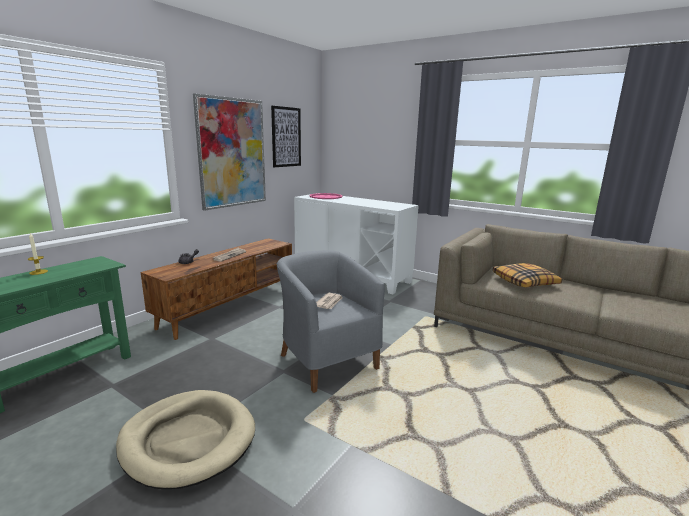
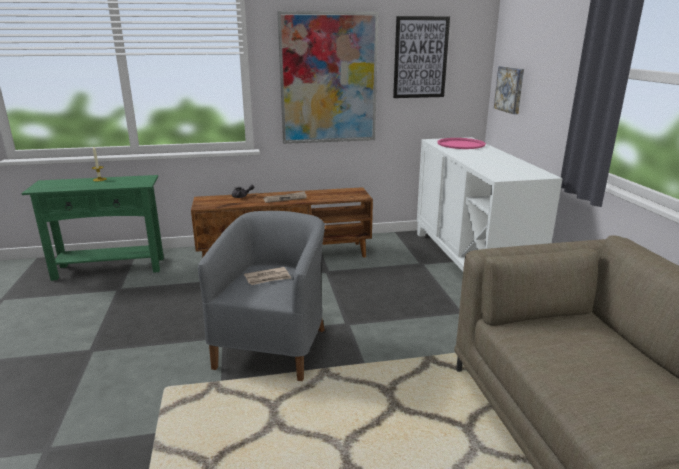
camera: 45 degrees right, 5 degrees up
beige dog bed [116,390,255,489] -> none
pillow [493,263,562,288] -> none
none -> picture [494,66,524,114]

